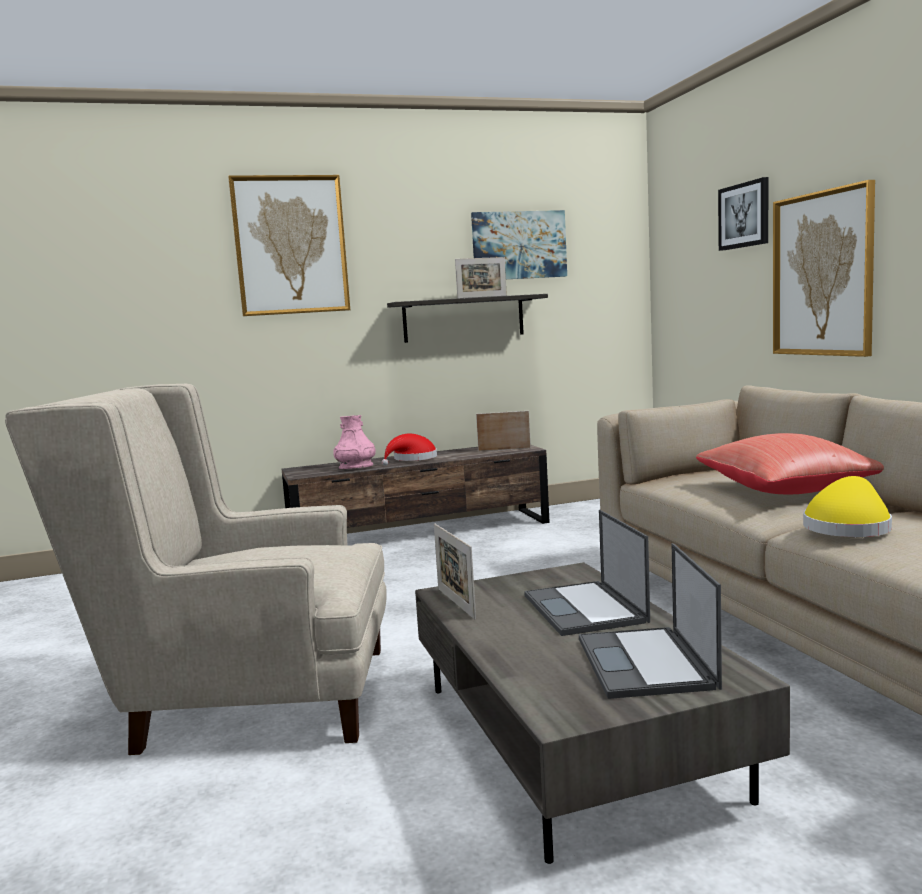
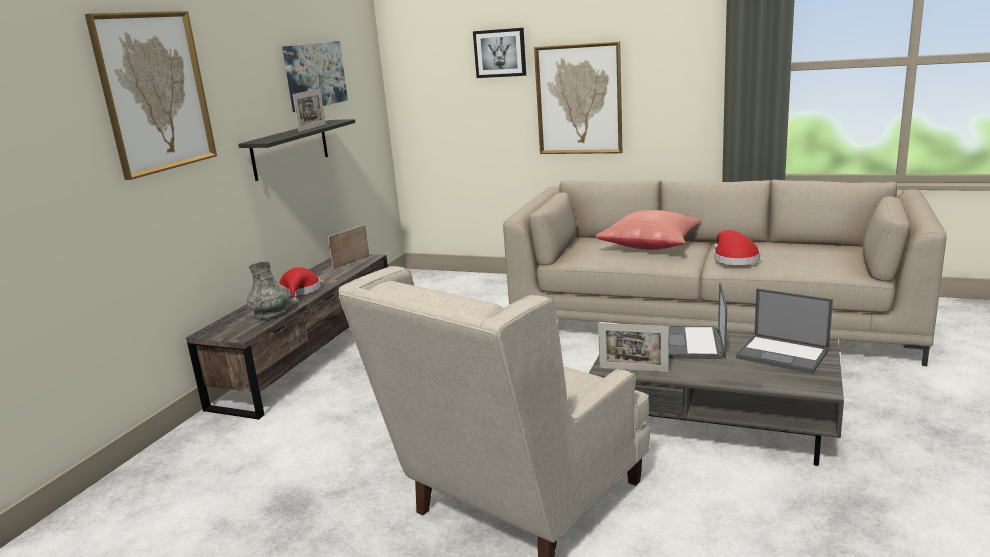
camera: 50 degrees left, 10 degrees up
pink vase [333,415,376,469] -> grey vase [246,261,290,319]
laptop [524,510,650,636] -> laptop turned 75 degrees clockwise [669,282,727,359]
yellow hat [803,476,892,537] -> red hat [714,230,760,265]

